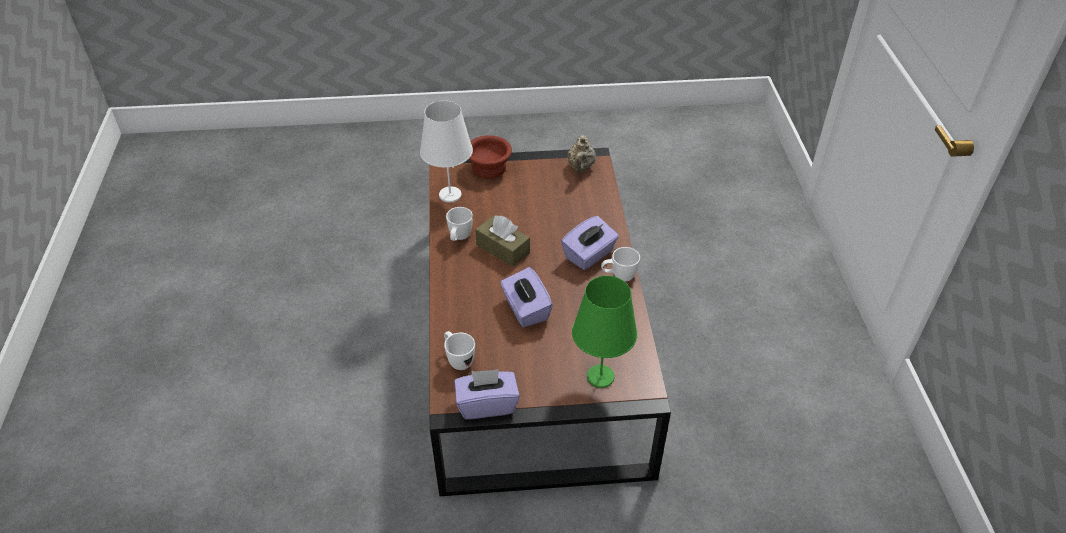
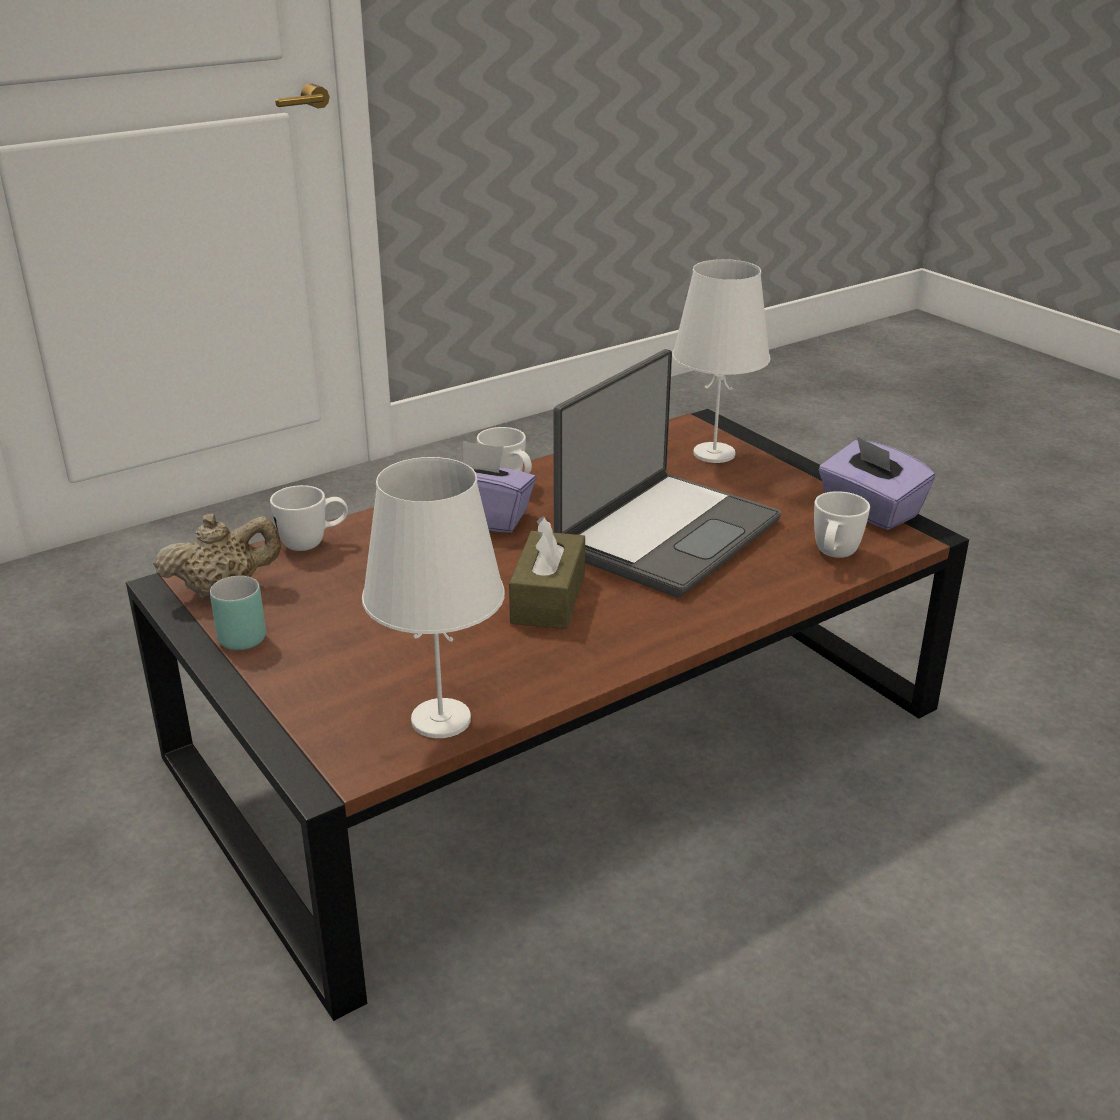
camera: 120 degrees left, 15 degrees down
white mug [446,207,473,241] -> white mug moved to [270,485,348,551]
brown bowl [469,135,512,179] -> none
purple tissue box [500,267,553,328] -> laptop [553,349,781,598]
green table lamp [572,276,637,388] -> white table lamp [672,259,770,463]
none -> turquoise mug [210,576,266,650]

